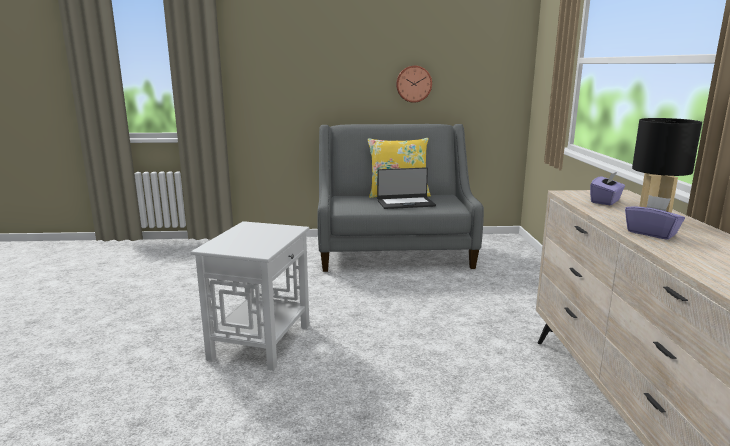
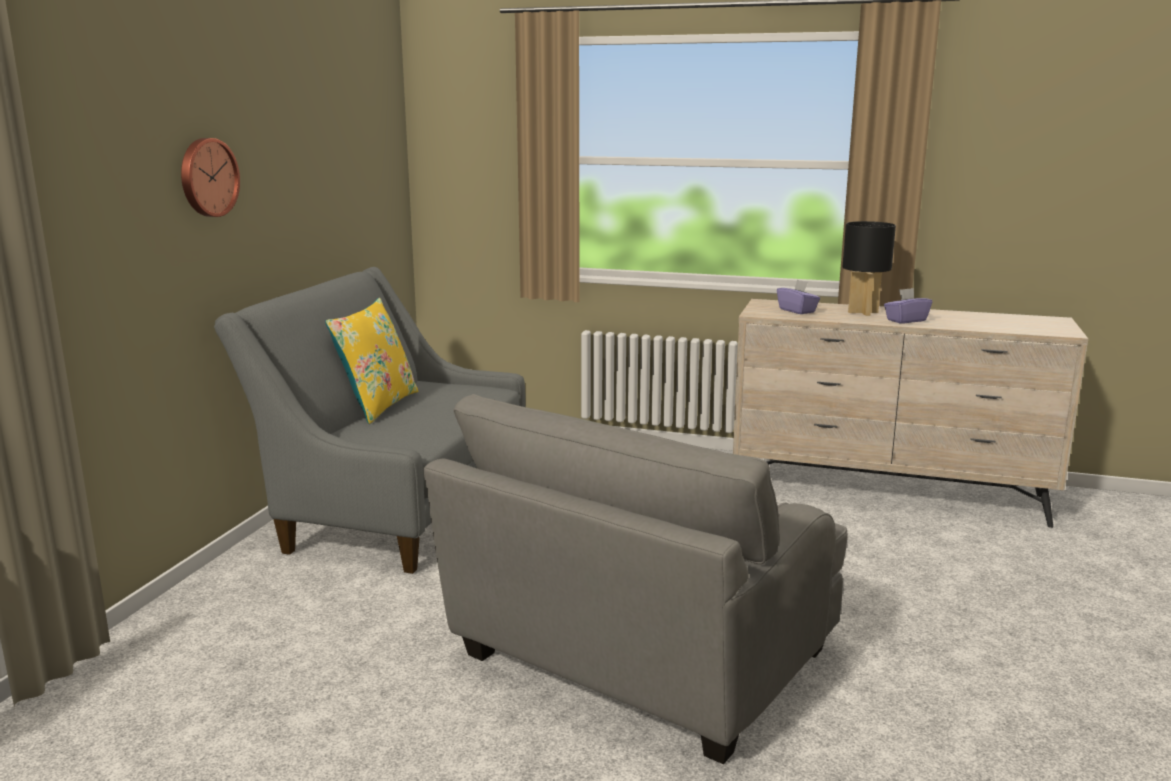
camera: 70 degrees left, 0 degrees up
white side table [190,221,310,371] -> grey armchair [424,394,848,764]
laptop [377,167,436,209] -> none
wall clock [396,66,432,103] -> wall clock moved to [181,138,240,217]

